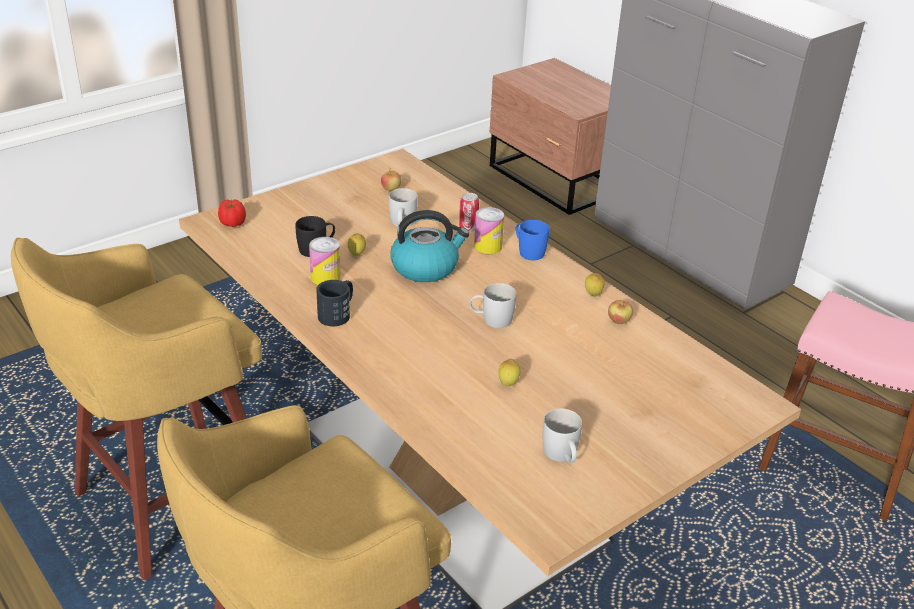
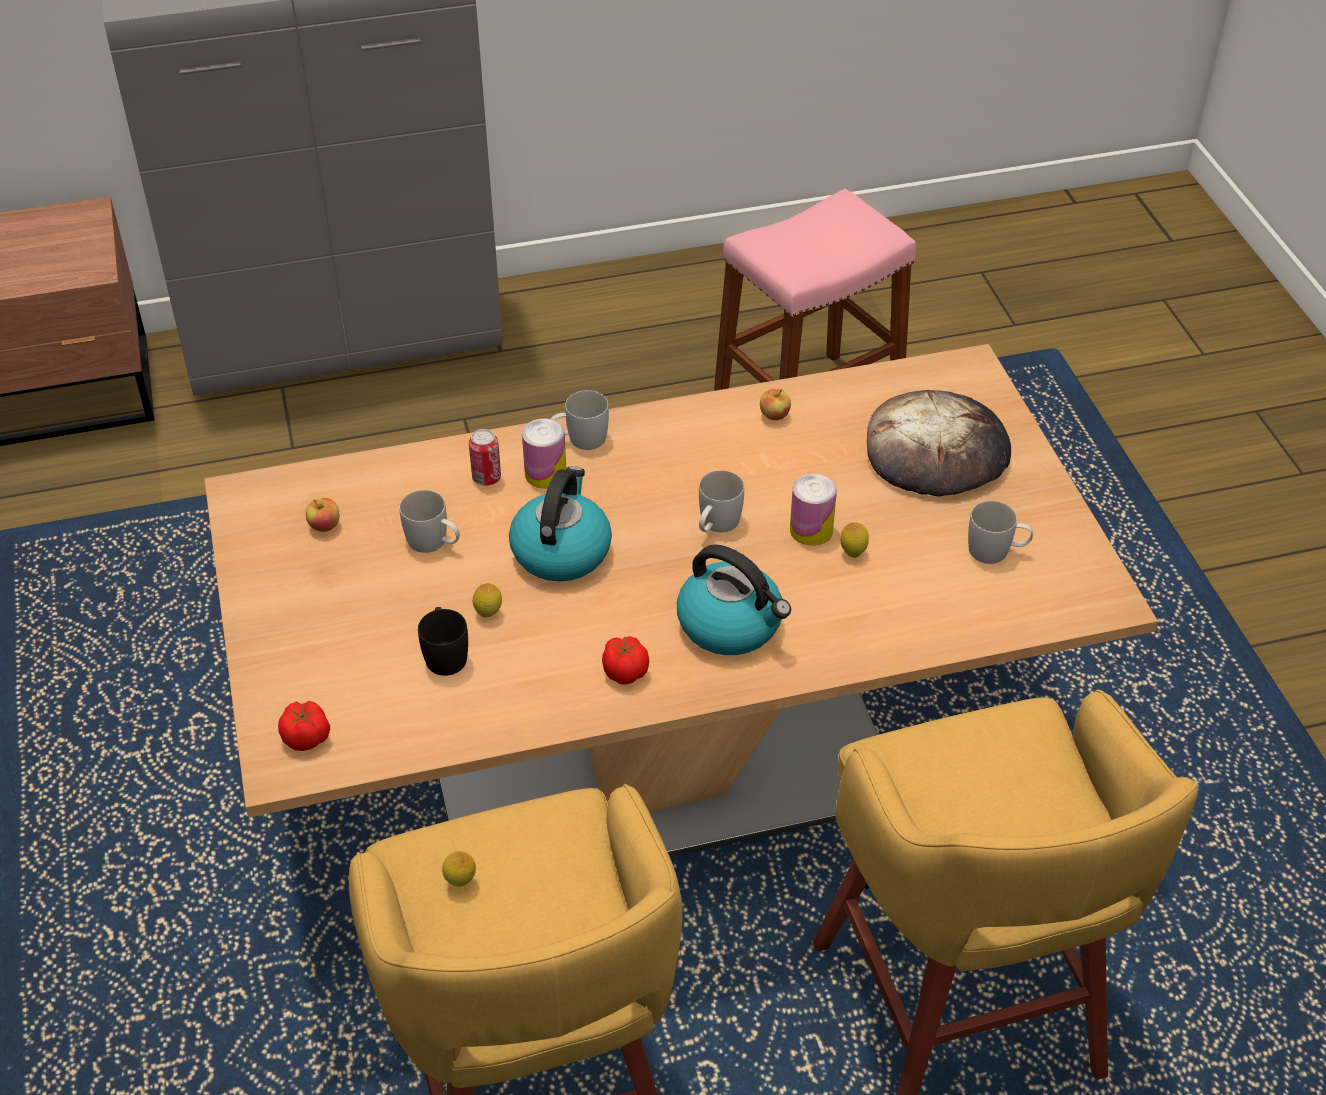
camera: 65 degrees left, 10 degrees up
can [309,237,341,285] -> can moved to [790,474,837,546]
black mug [316,280,353,326] -> tomato [602,636,649,684]
blue mug [515,220,549,260] -> white mug [551,390,609,450]
lemon [585,273,604,297] -> lemon moved to [442,851,476,887]
none -> kettle [677,544,791,655]
none -> bread [867,390,1011,496]

